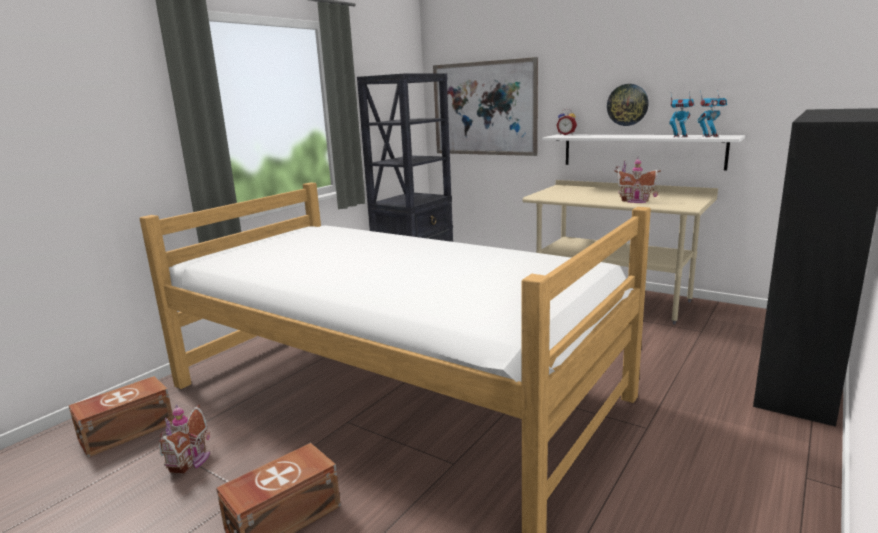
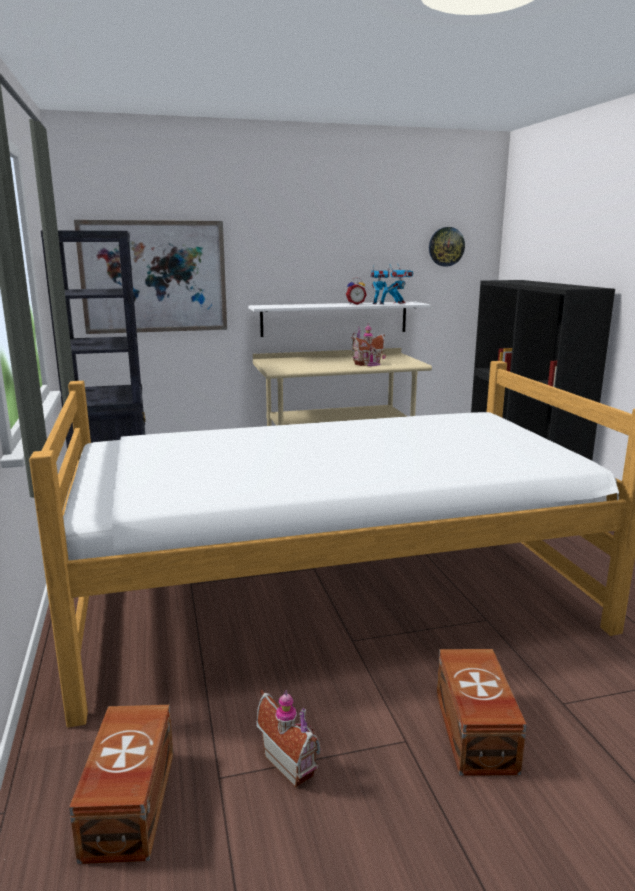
camera: 50 degrees left, 0 degrees up
alarm clock [556,109,577,135] -> alarm clock moved to [346,277,367,305]
wall clock [607,84,649,126] -> wall clock moved to [429,227,465,267]

